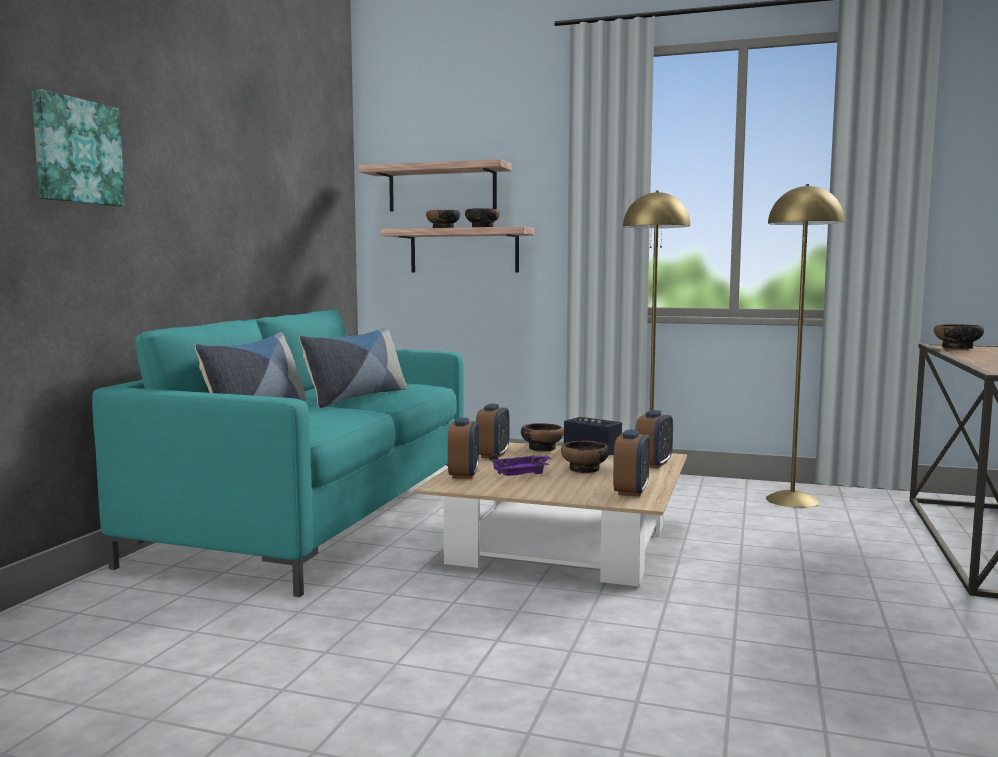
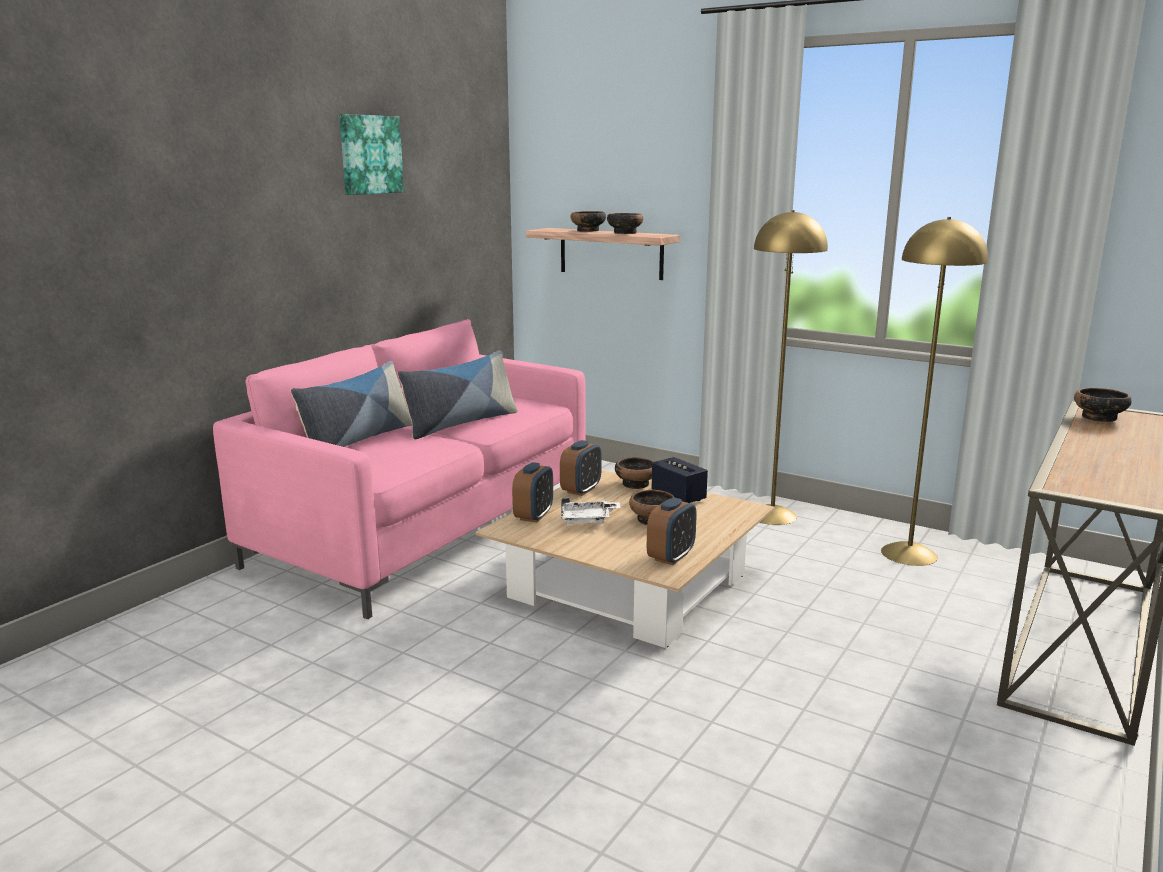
camera: 15 degrees right, 10 degrees up
picture [32,89,125,207] -> picture moved to [339,114,404,195]
turquoise sofa [92,309,464,597] -> pink sofa [213,319,585,619]
shelf [358,159,512,212] -> none
purple tray [490,454,552,476] -> white tray [561,498,621,524]
alarm clock [635,410,673,468] -> none

